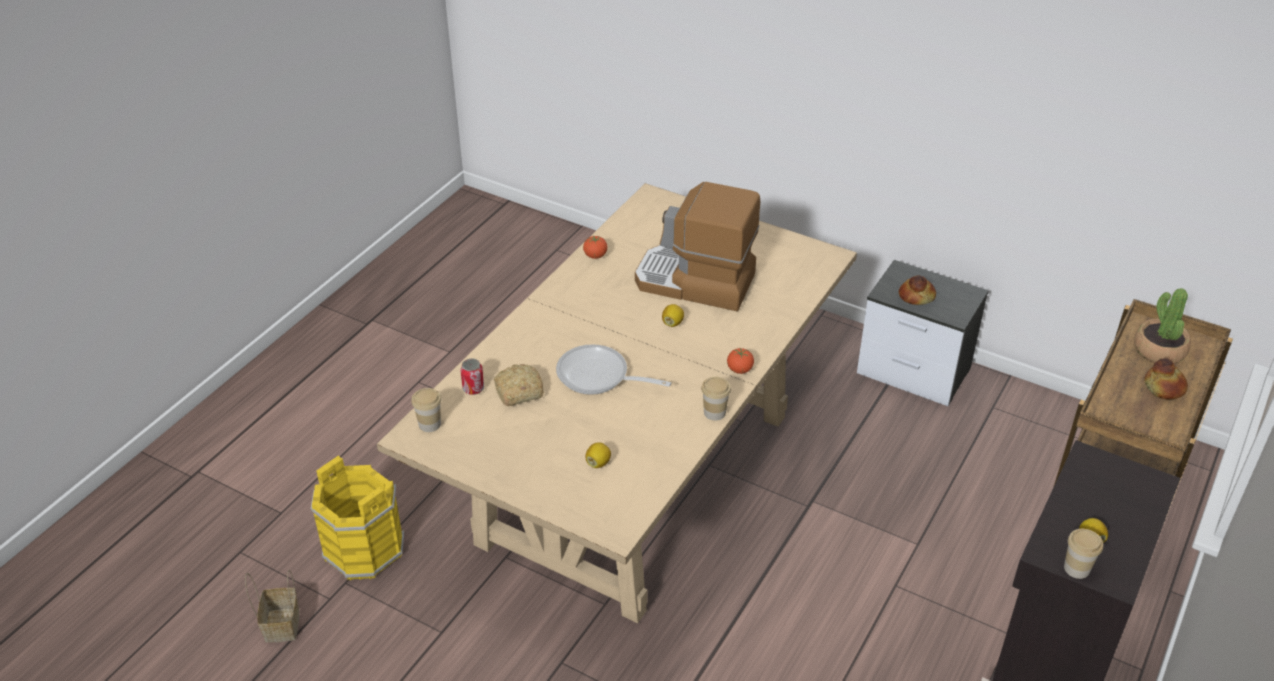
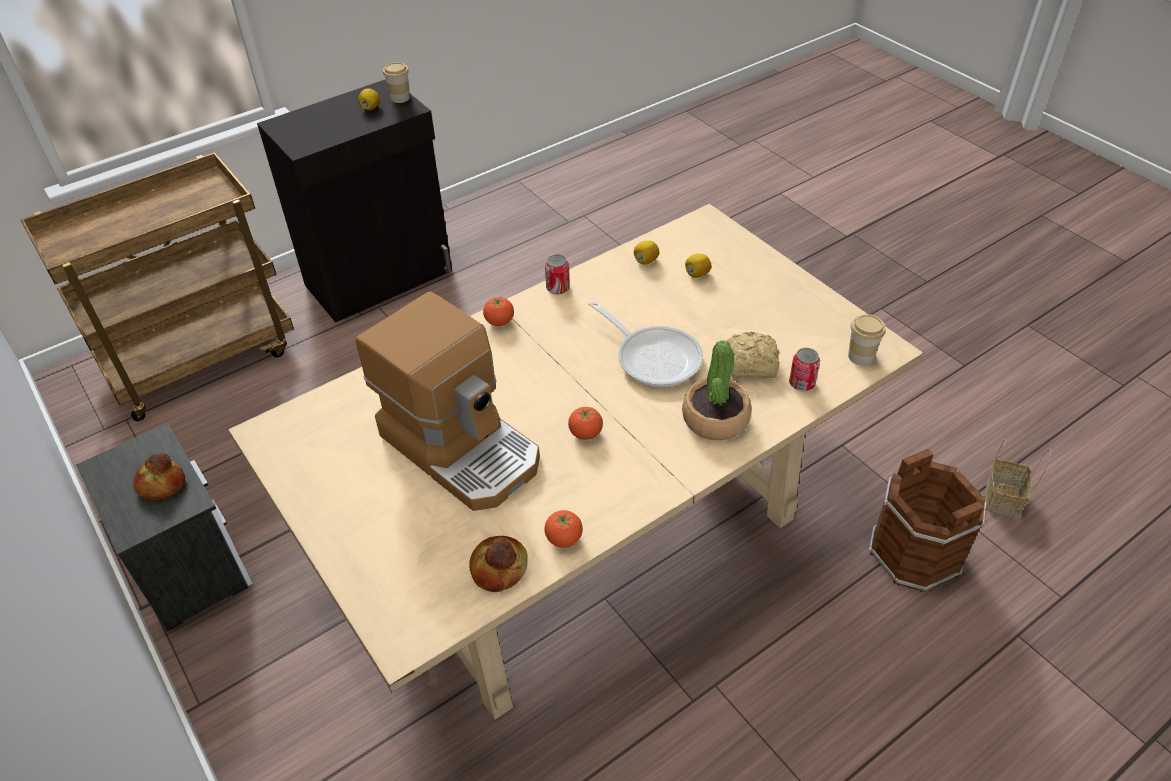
camera: 155 degrees left, 5 degrees up
yellow bucket [311,456,404,580] -> brown bucket [869,449,986,592]
lemon [662,304,684,327] -> lemon moved to [634,240,659,265]
cup [701,377,731,421] -> can [545,254,570,294]
potted plant [1134,288,1191,364] -> potted plant moved to [682,340,752,440]
bread [1144,358,1188,399] -> bread moved to [469,536,528,592]
none -> tomato [568,407,603,440]

